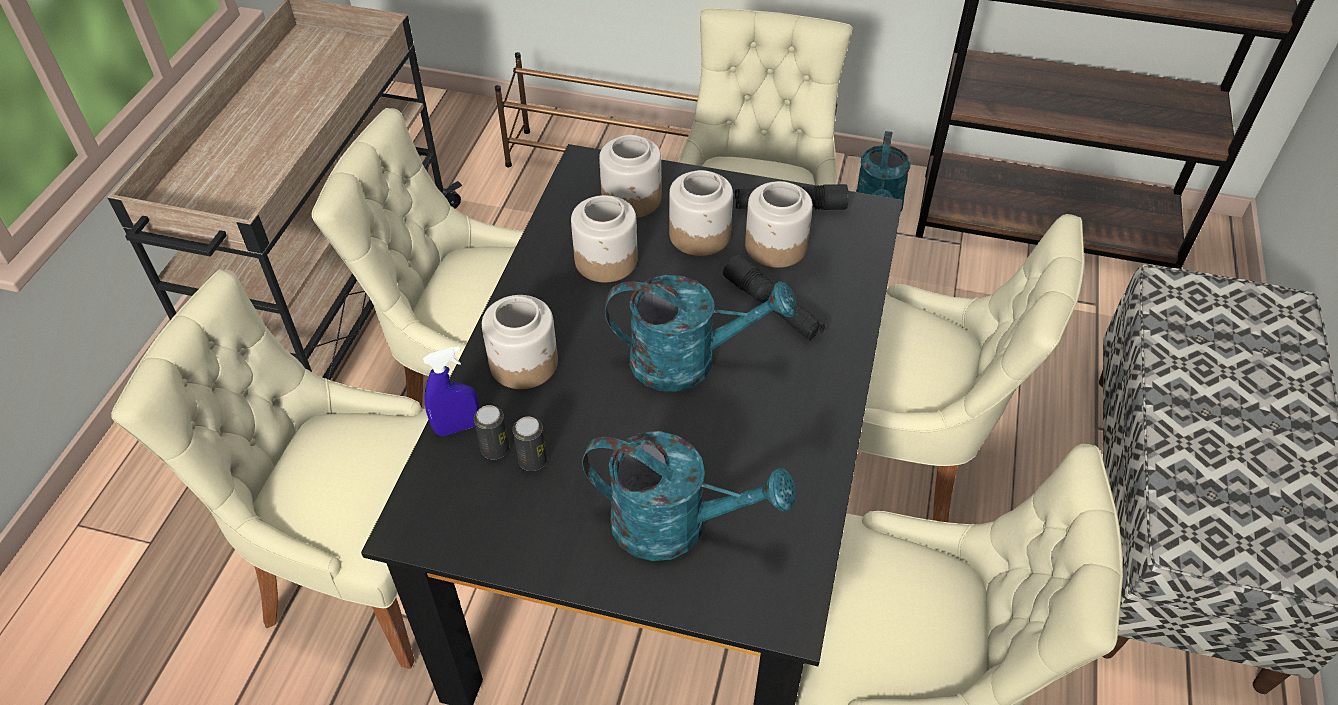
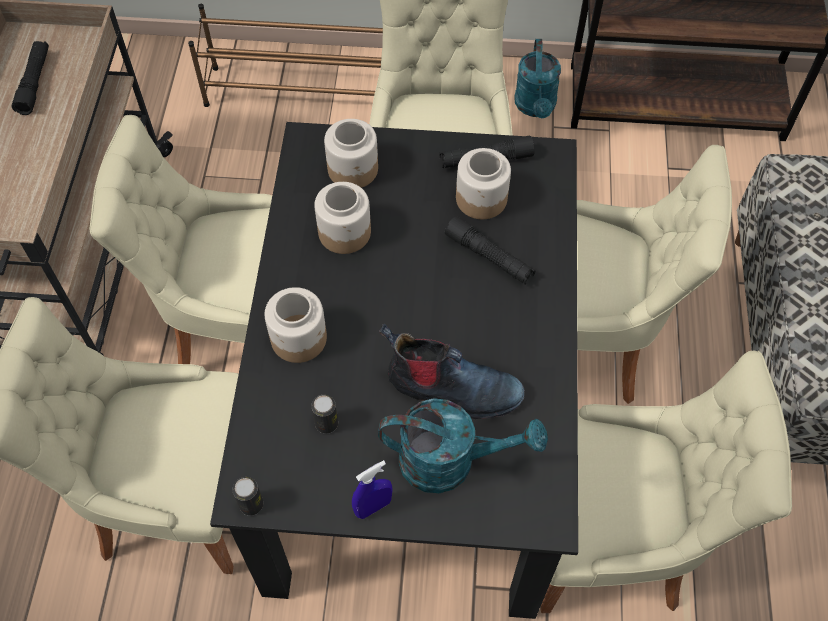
camera: 10 degrees left, 10 degrees up
blue spray bottle [423,346,479,436] -> blue spray bottle moved to [352,460,393,519]
can [474,405,509,459] -> can moved to [232,477,263,516]
turquoise watering can [605,275,796,391] -> none
jar [669,170,733,256] -> none
none -> black flashlight [12,41,49,115]
none -> boot [379,324,525,419]

